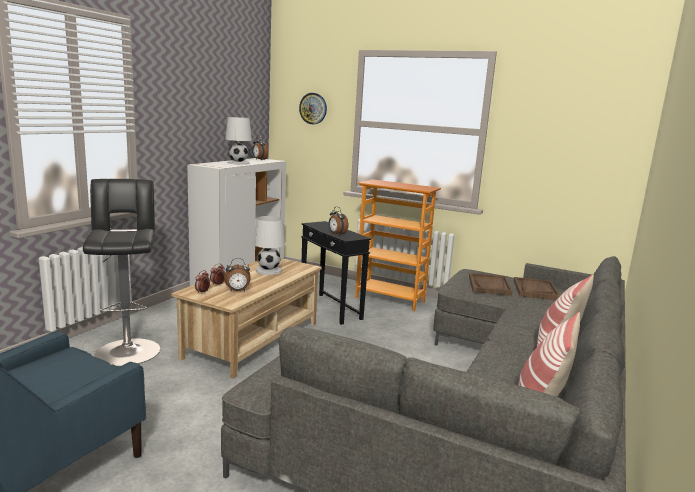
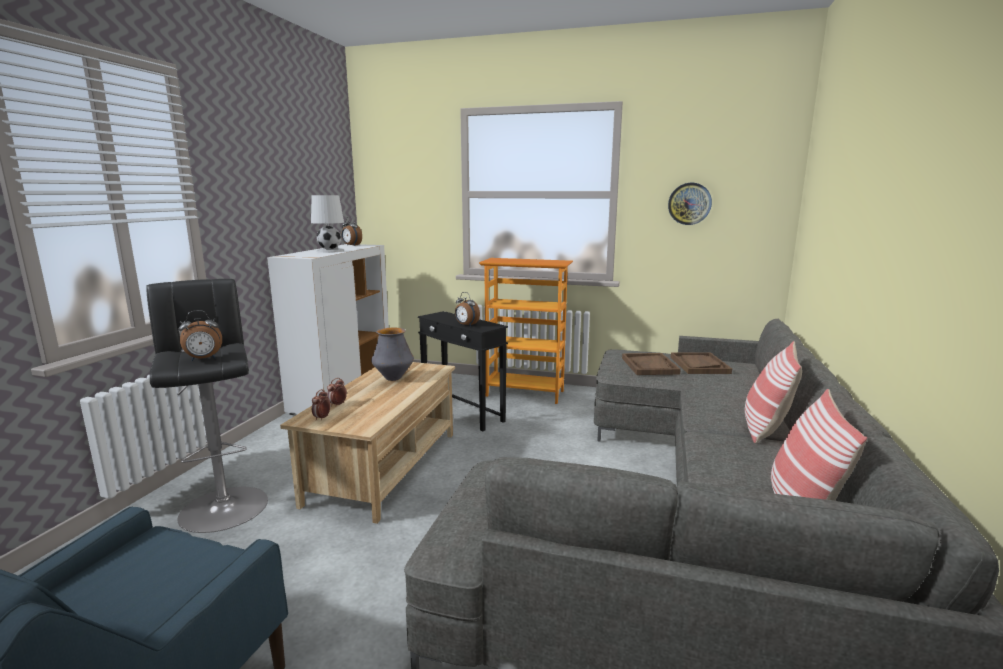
camera: 10 degrees left, 0 degrees up
alarm clock [224,258,251,292] -> alarm clock moved to [179,310,222,361]
white table lamp [253,216,285,275] -> vase [371,328,414,381]
wall clock [299,93,327,124] -> wall clock moved to [668,183,712,225]

